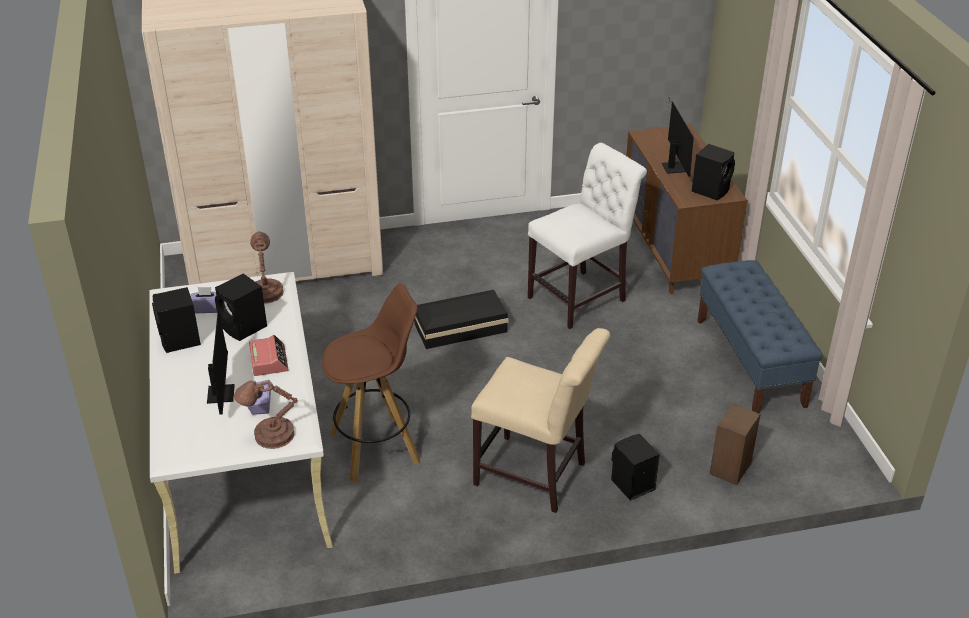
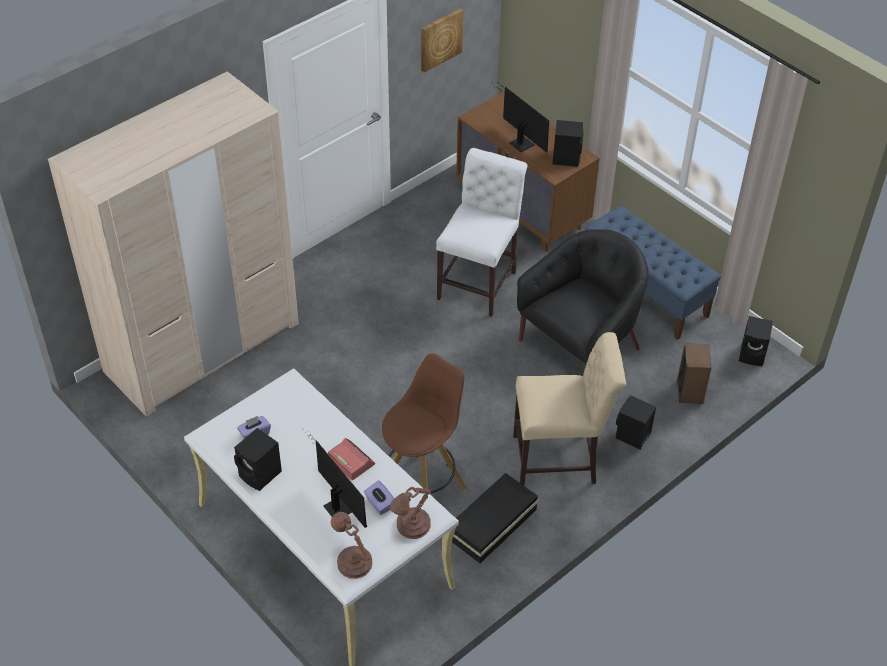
camera: 30 degrees left, 10 degrees up
black speaker [215,273,267,341] -> black speaker moved to [739,316,773,366]
brown table lamp [250,232,284,303] -> brown table lamp moved to [331,512,372,579]
black storage box [415,290,509,349] -> black storage box moved to [452,473,539,563]
none -> picture [421,8,463,73]
none -> black armchair [517,229,649,364]

